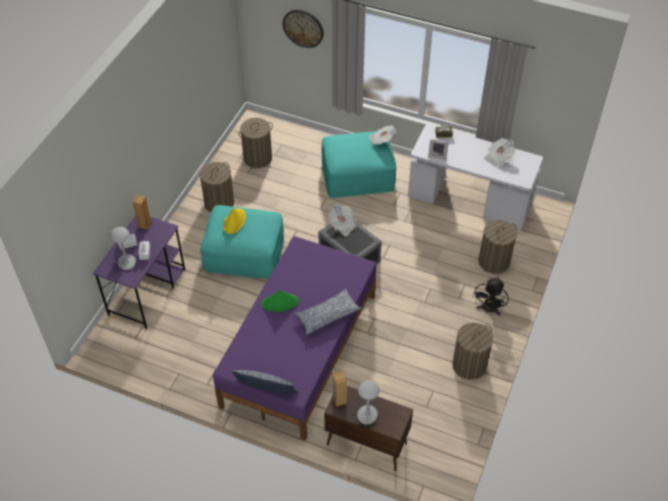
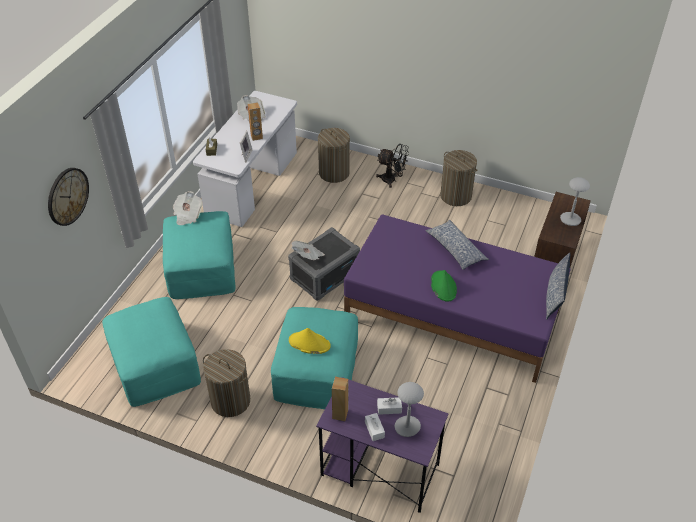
camera: 90 degrees left, 5 degrees down
laundry basket [238,118,273,168] -> turquoise ottoman [102,297,201,407]
brown speaker [333,371,347,406] -> brown speaker moved to [248,102,263,141]

